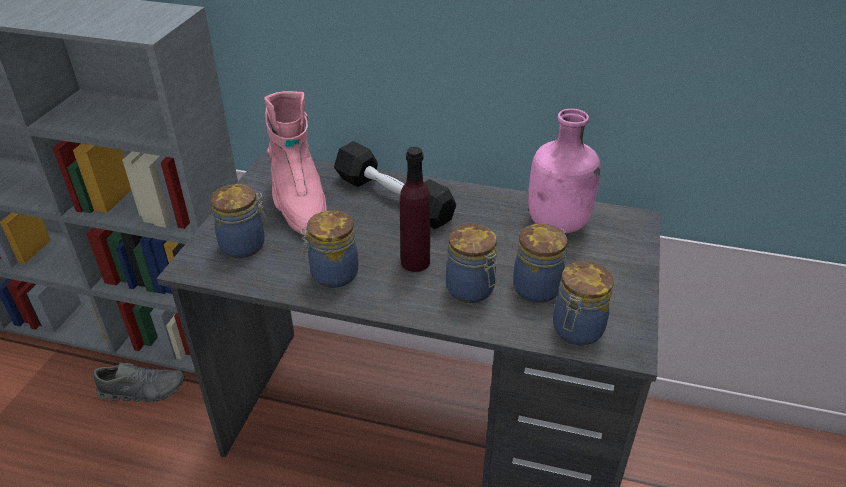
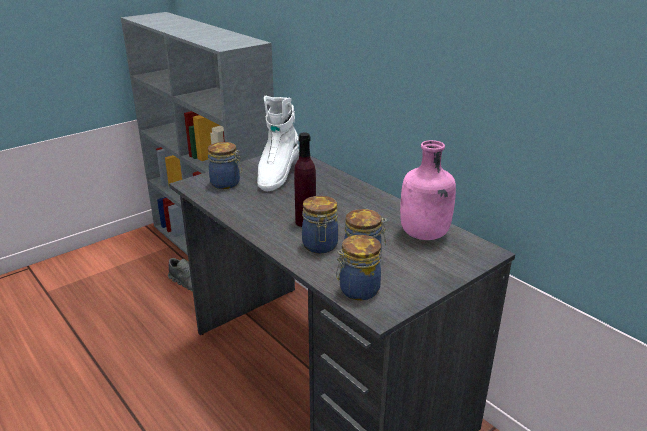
camera: 35 degrees right, 10 degrees down
pink boot [264,91,327,234] -> white boot [257,96,299,191]
jar [300,210,358,288] -> none
black dumbbell [334,141,456,229] -> none

